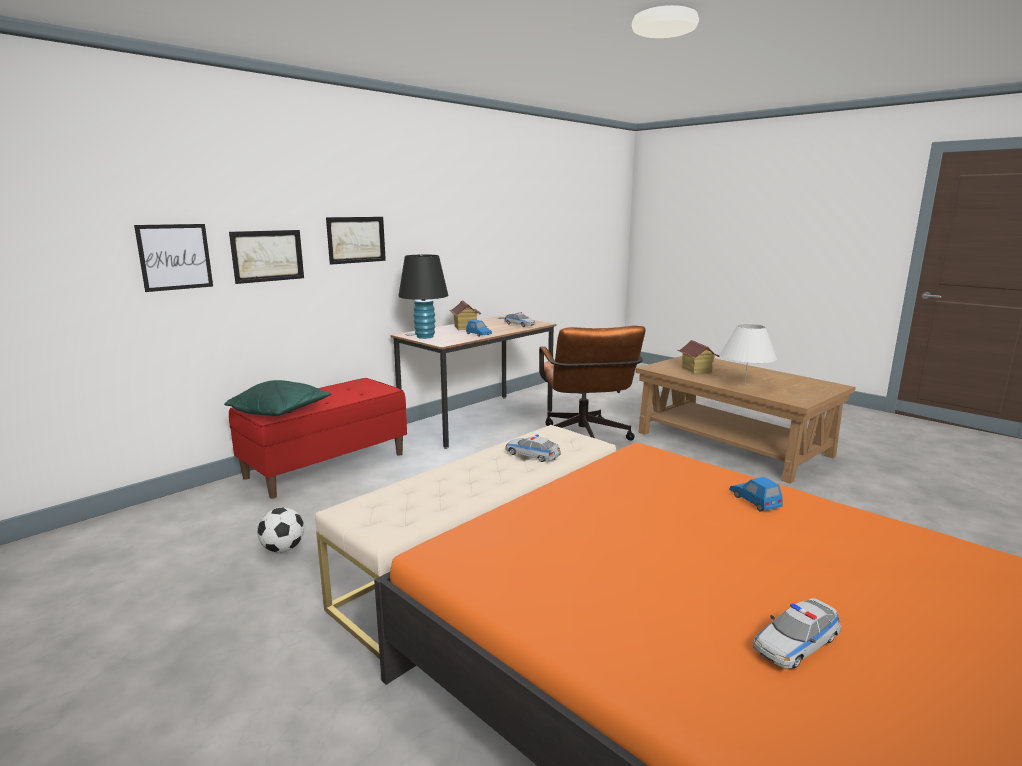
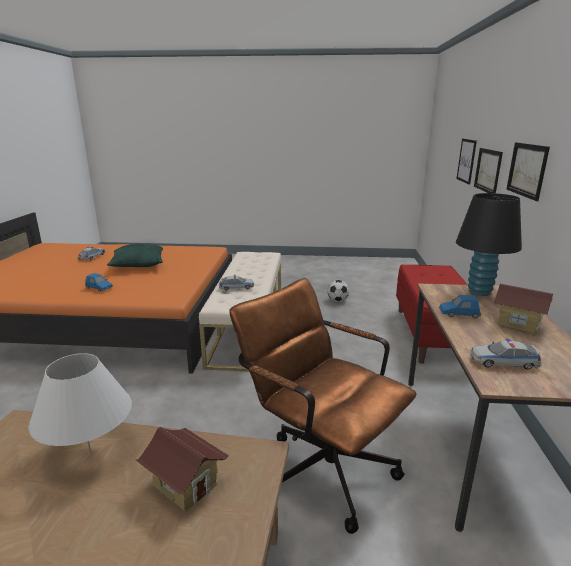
camera: 140 degrees right, 5 degrees up
green pillow [224,380,331,416] -> green pillow moved to [107,244,163,267]

